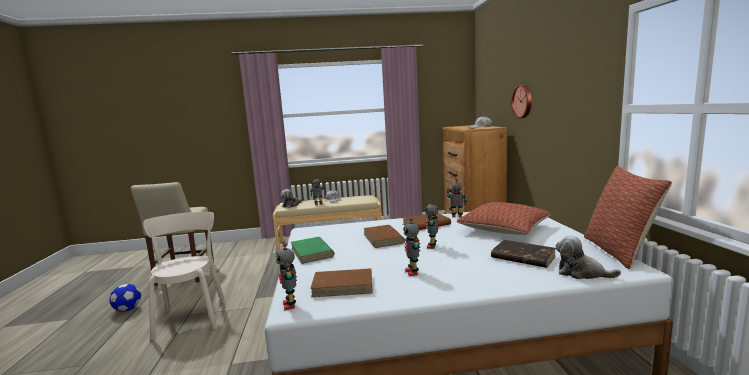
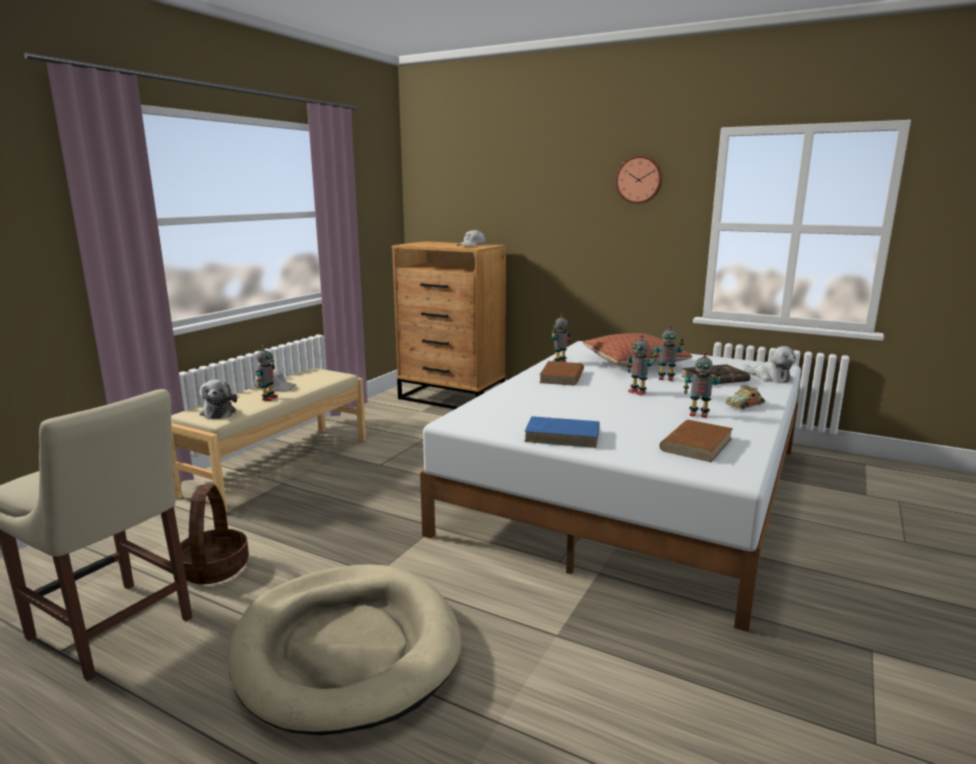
camera: 55 degrees left, 5 degrees up
football [109,284,141,312] -> none
beige chair [143,212,225,340] -> beige dog bed [228,564,461,735]
toy robot [276,243,297,310] -> toy robot moved to [653,325,684,381]
green book [291,237,335,264] -> blue book [524,416,599,448]
brown book [363,225,405,248] -> none
wall clock [512,85,532,119] -> wall clock moved to [616,156,663,204]
plush toy [556,235,621,279] -> plush toy turned 105 degrees counterclockwise [744,346,796,383]
pillow [584,166,672,269] -> none
none -> basket [180,484,249,584]
none -> toy car [725,385,765,409]

